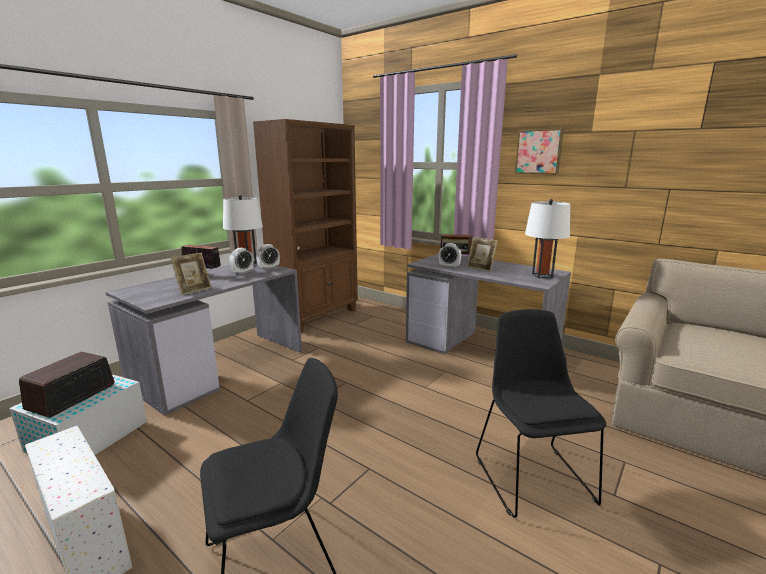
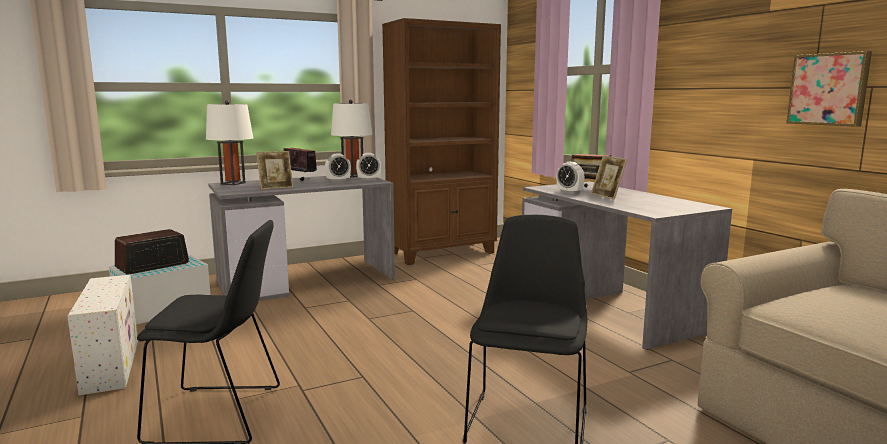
camera: 25 degrees right, 5 degrees down
picture [515,128,564,174] -> picture moved to [786,51,872,127]
white table lamp [525,199,570,278] -> white table lamp moved to [206,100,253,185]

